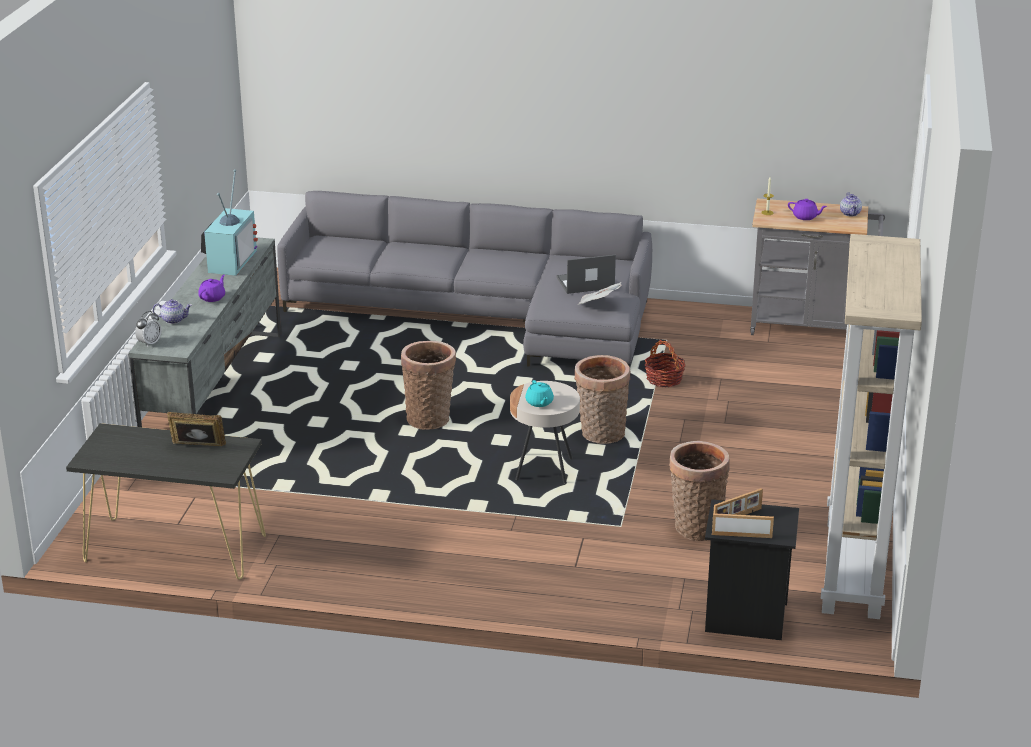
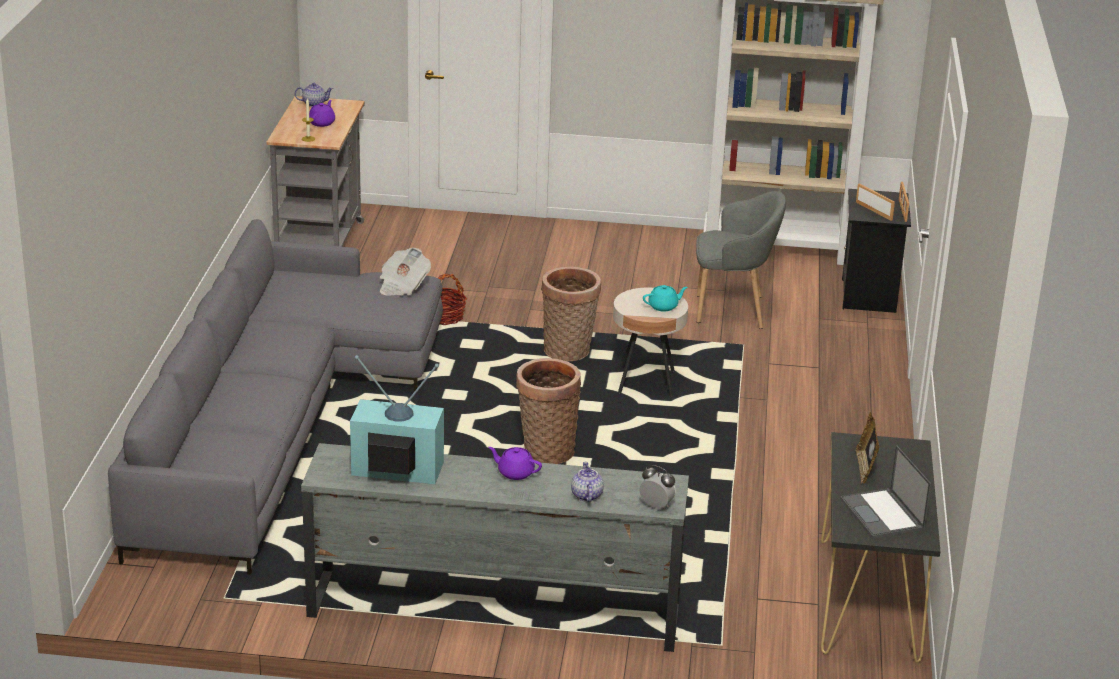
camera: 95 degrees left, 0 degrees up
laptop [556,255,616,294] -> laptop moved to [840,445,931,539]
basket [669,441,730,541] -> grey armchair [696,191,786,329]

